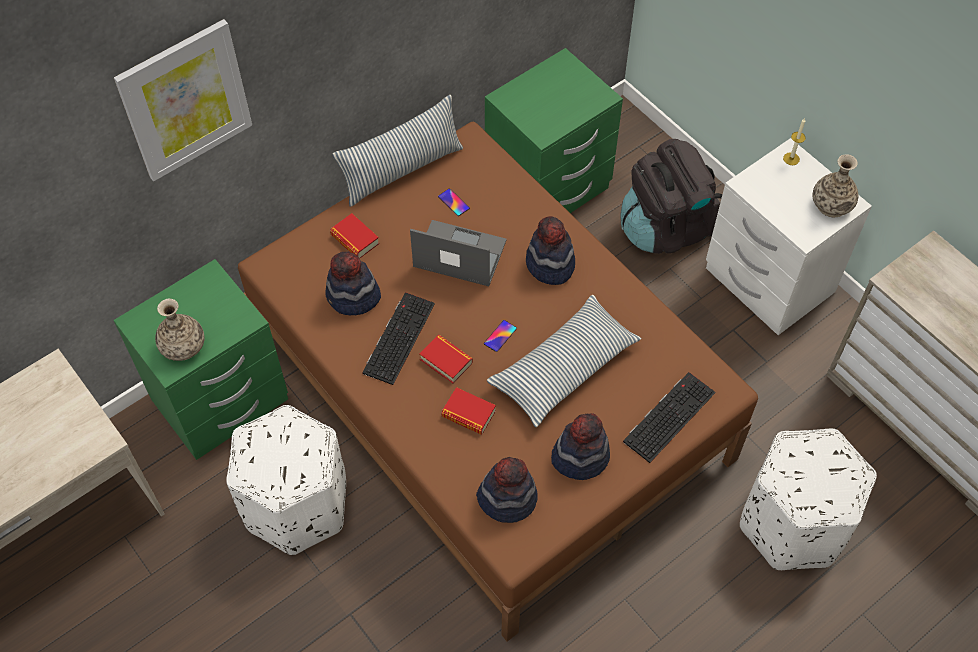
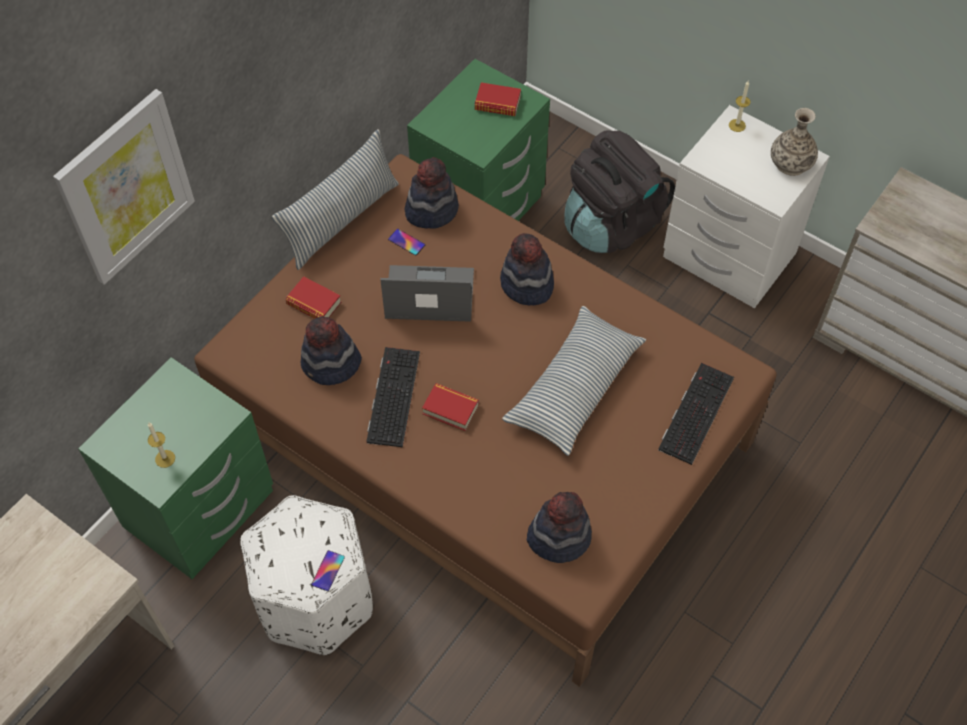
camera: 15 degrees left, 0 degrees up
vase [155,298,205,361] -> candle [148,423,175,468]
book [441,387,496,435] -> book moved to [475,82,521,116]
phone [484,320,517,352] -> phone moved to [311,550,345,591]
hat [551,413,610,480] -> hat moved to [405,157,459,229]
white ottoman [740,428,877,570] -> none

